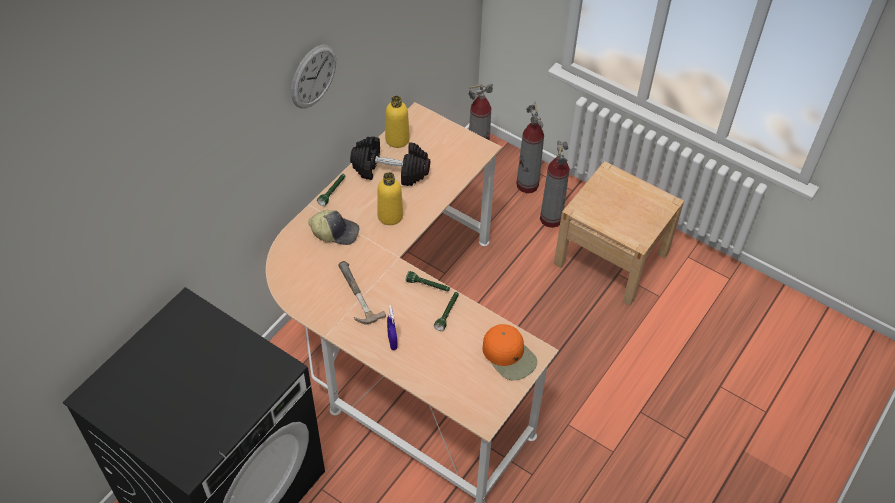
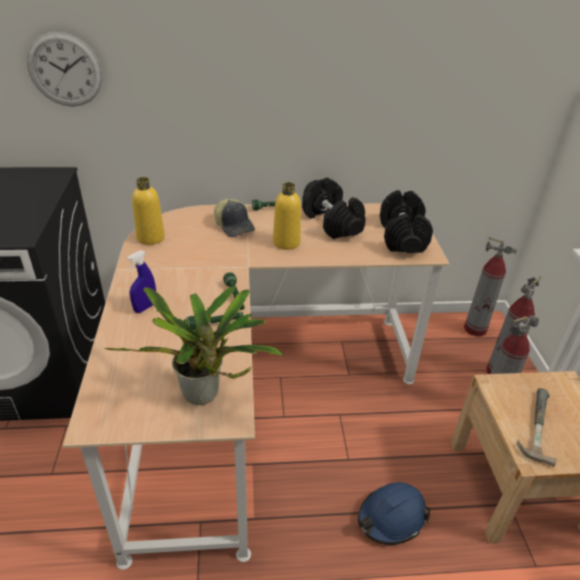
camera: 50 degrees right, 15 degrees down
wall clock [291,45,336,109] -> wall clock moved to [27,32,102,107]
hammer [338,261,386,325] -> hammer moved to [516,388,556,467]
yellow bottle [385,95,410,148] -> yellow bottle moved to [132,177,165,245]
orange cap [483,324,537,380] -> potted plant [104,286,284,405]
none -> blue hard hat [358,482,430,545]
none -> black dumbbell [380,190,433,253]

